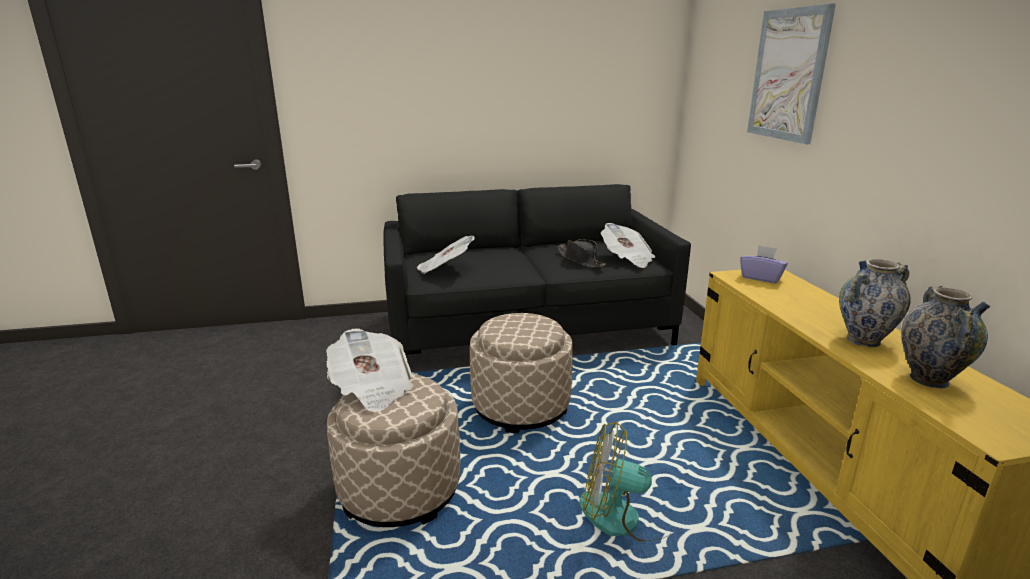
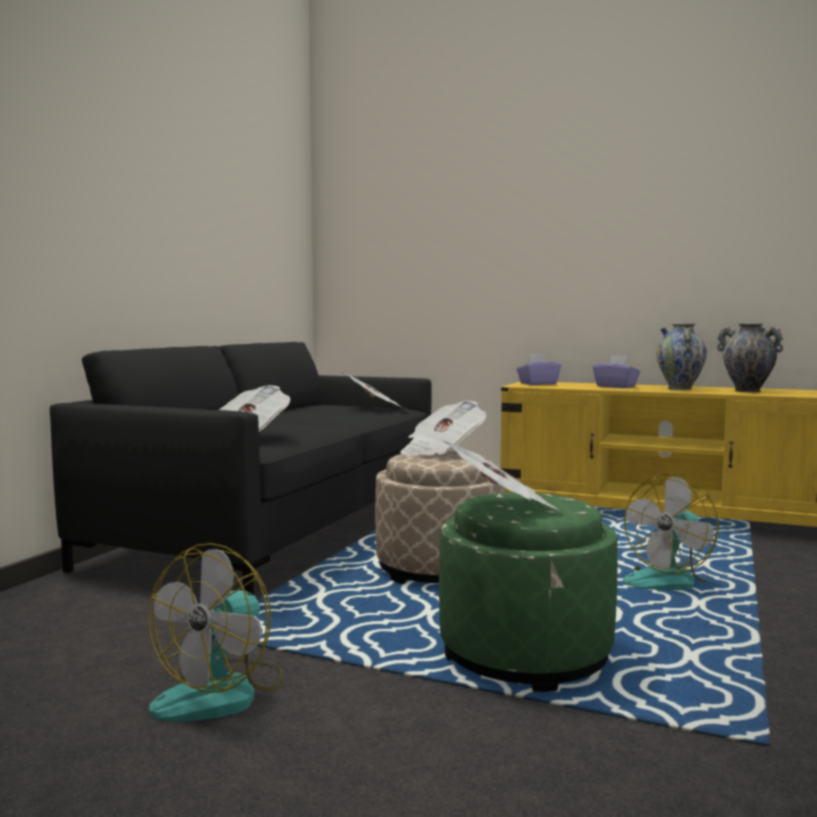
camera: 55 degrees left, 15 degrees down
beige ottoman [327,374,460,527] -> green ottoman [439,492,618,692]
black hat [557,239,606,267] -> none
picture [747,3,836,144] -> none
none -> fan [148,543,284,721]
none -> newspaper [400,401,487,456]
none -> purple tissue box [593,355,640,388]

